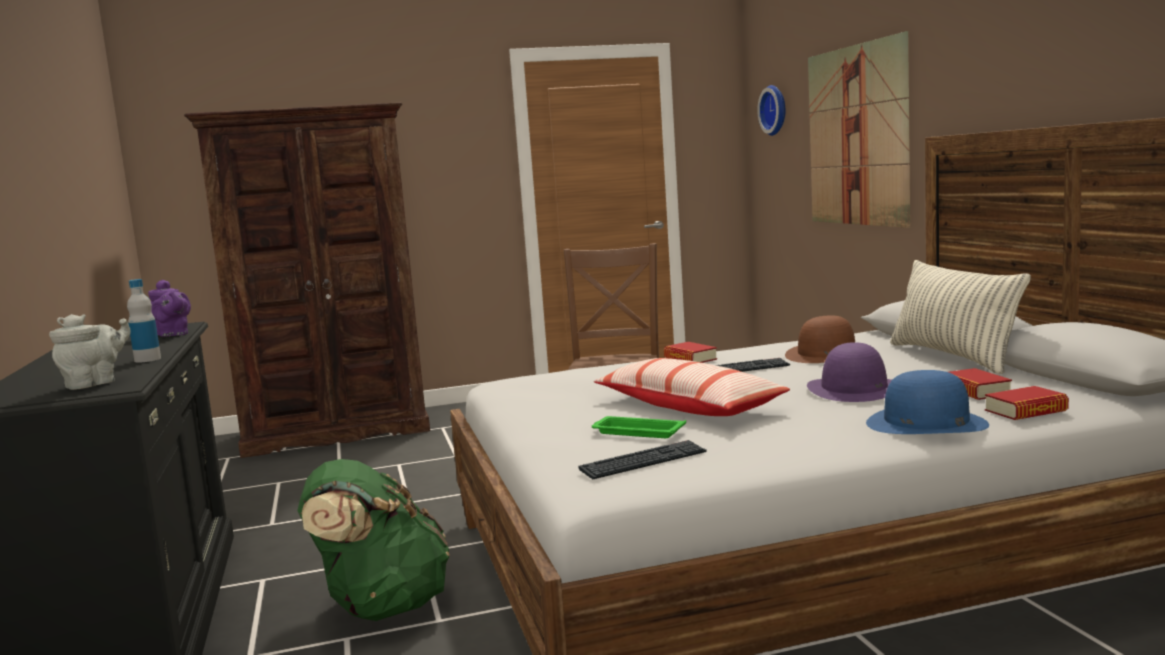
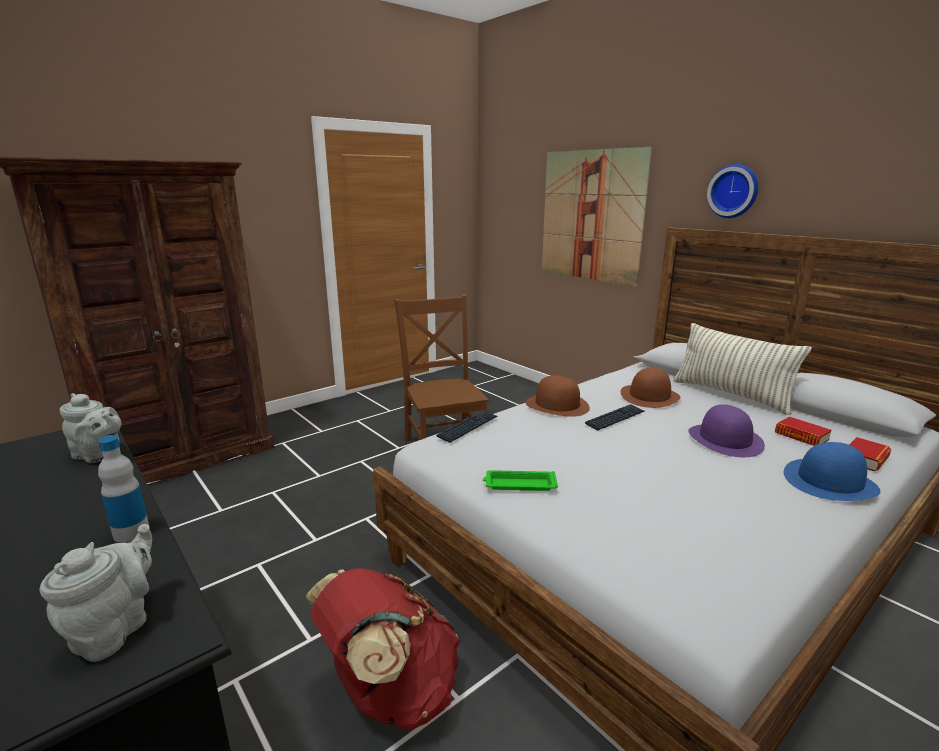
camera: 25 degrees left, 10 degrees up
purple teapot [148,280,191,337] -> grey teapot [60,393,121,463]
green backpack [297,459,450,621] -> red backpack [306,568,461,730]
keyboard [579,440,707,479] -> keyboard moved to [437,410,497,443]
green tray [592,416,686,438] -> green tray moved to [483,470,558,491]
pillow [594,358,790,416] -> none
book [664,342,717,363] -> brown hat [526,375,590,417]
wall clock [757,85,785,136] -> wall clock moved to [707,164,758,218]

